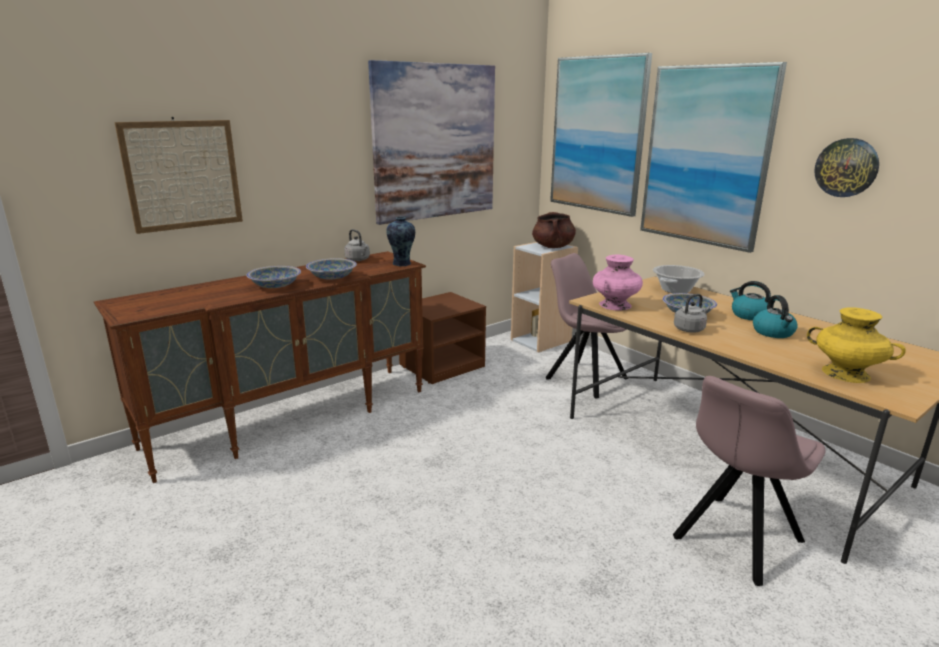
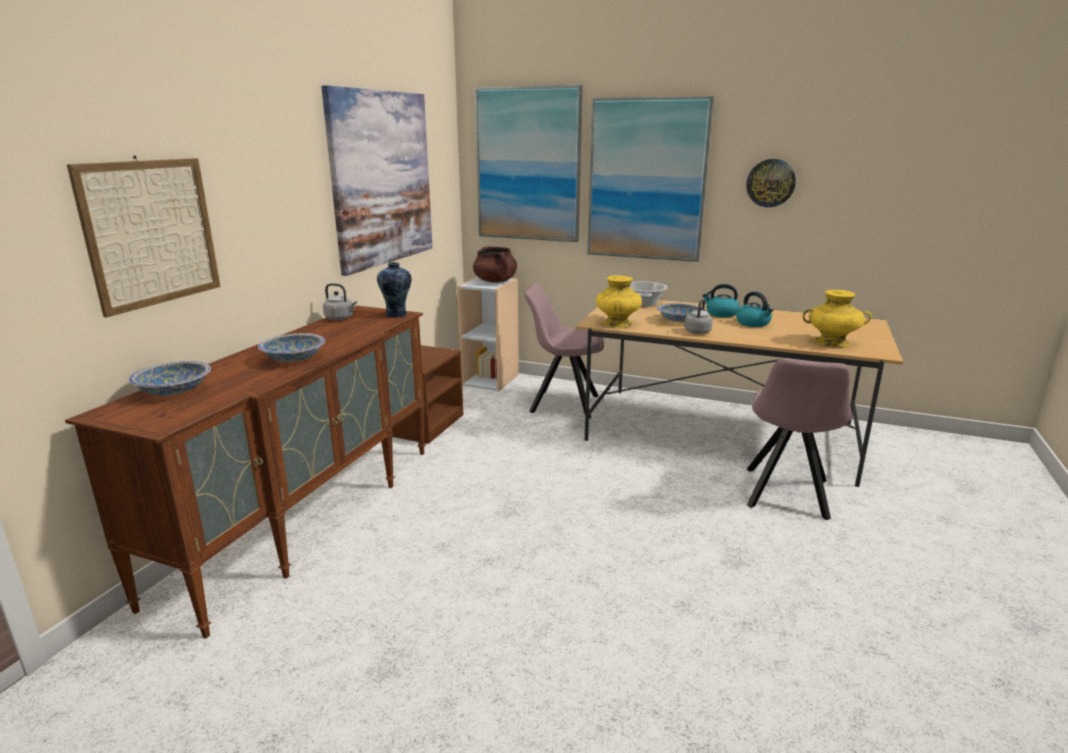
camera: 30 degrees left, 0 degrees up
bowl [306,258,357,280] -> bowl moved to [129,361,211,396]
pink vase [593,255,643,311] -> yellow vase [596,275,642,328]

